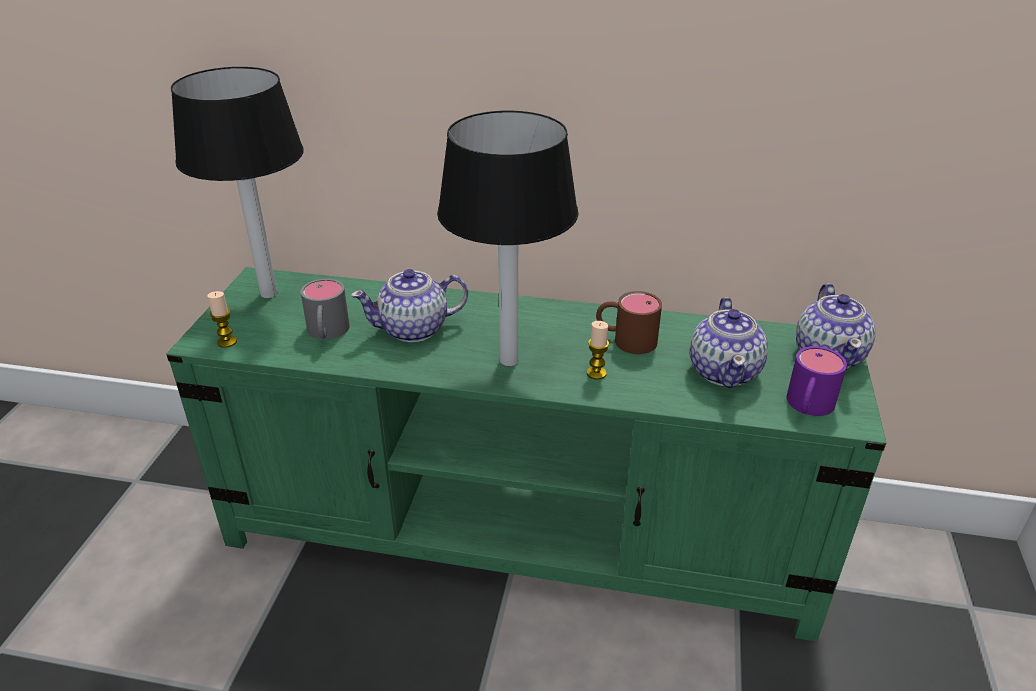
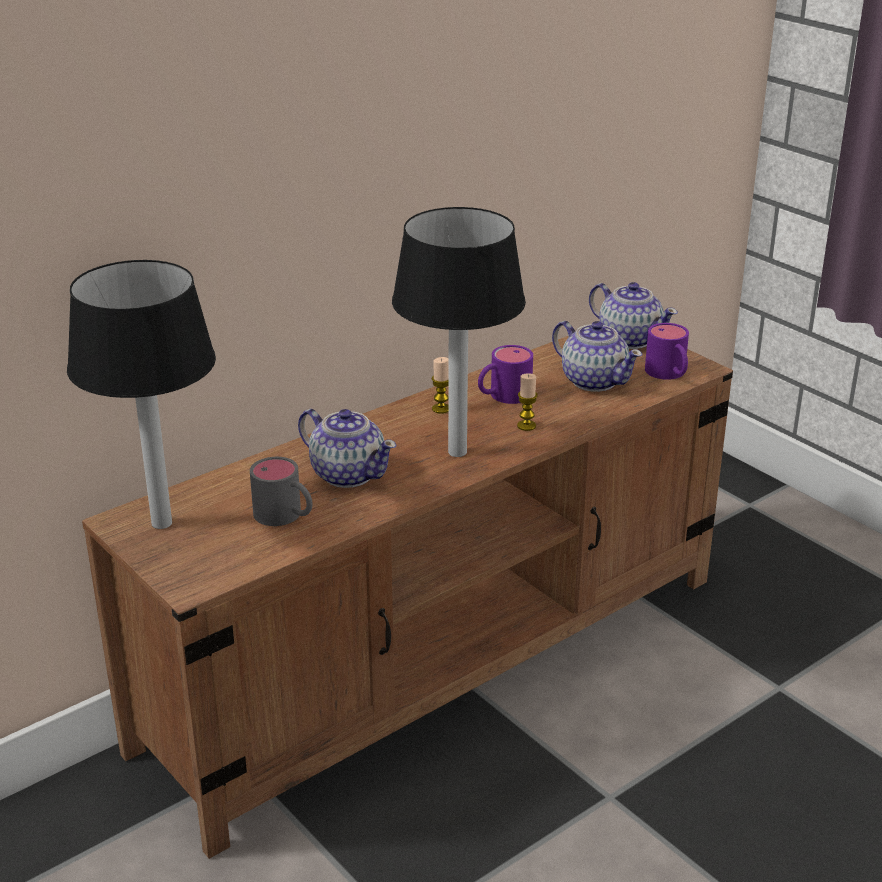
camera: 50 degrees left, 5 degrees down
green tv stand [167,267,886,642] -> brown tv stand [82,336,733,859]
candle [207,291,237,348] -> candle moved to [432,357,449,414]
teapot [350,269,468,342] -> teapot turned 75 degrees counterclockwise [298,409,397,488]
brown mug [596,291,662,354] -> purple mug [478,345,533,404]

